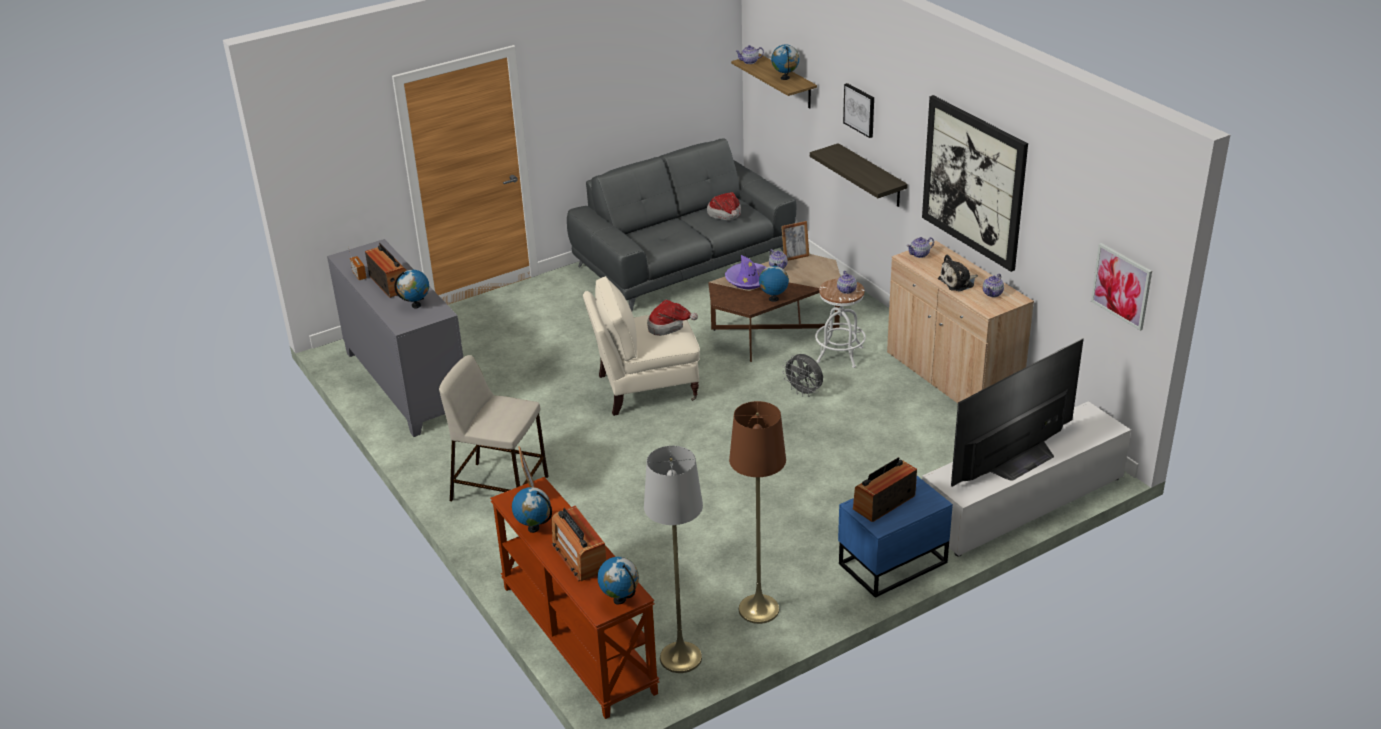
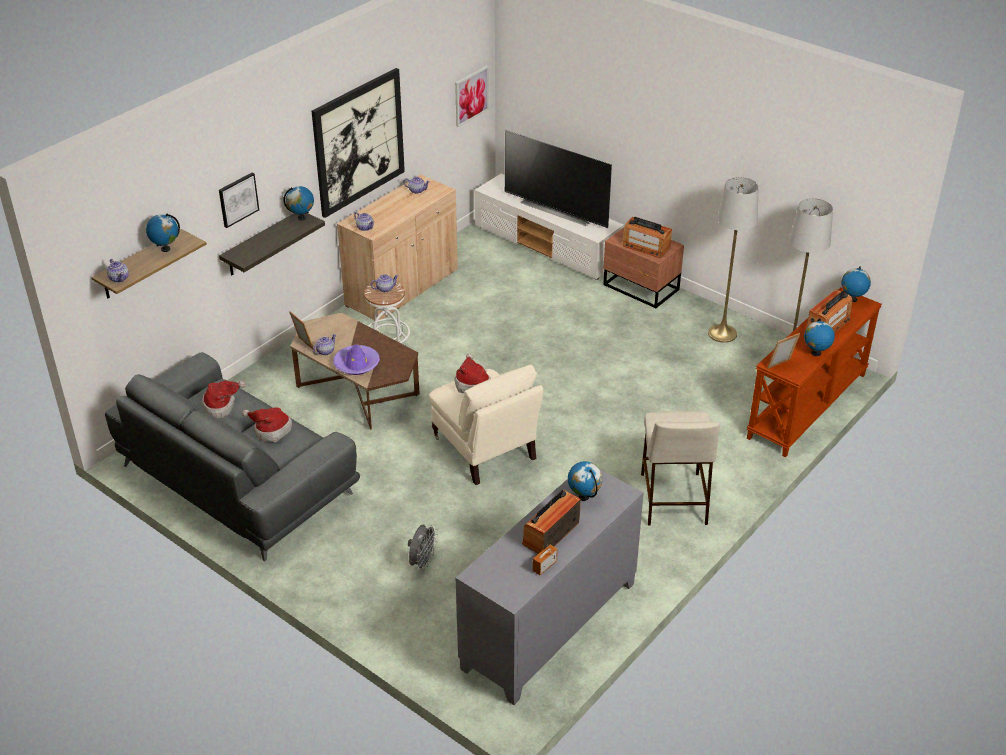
camera: 110 degrees left, 5 degrees up
brown floor lamp [729,401,786,624] -> grey floor lamp [708,177,759,343]
globe [759,263,789,302] -> globe moved to [283,186,314,221]
grey fan [782,354,823,397] -> grey fan moved to [408,524,438,570]
blue nightstand [838,476,953,598] -> brown nightstand [603,228,684,308]
plush toy [938,255,978,291] -> none
none -> hat [242,407,292,442]

